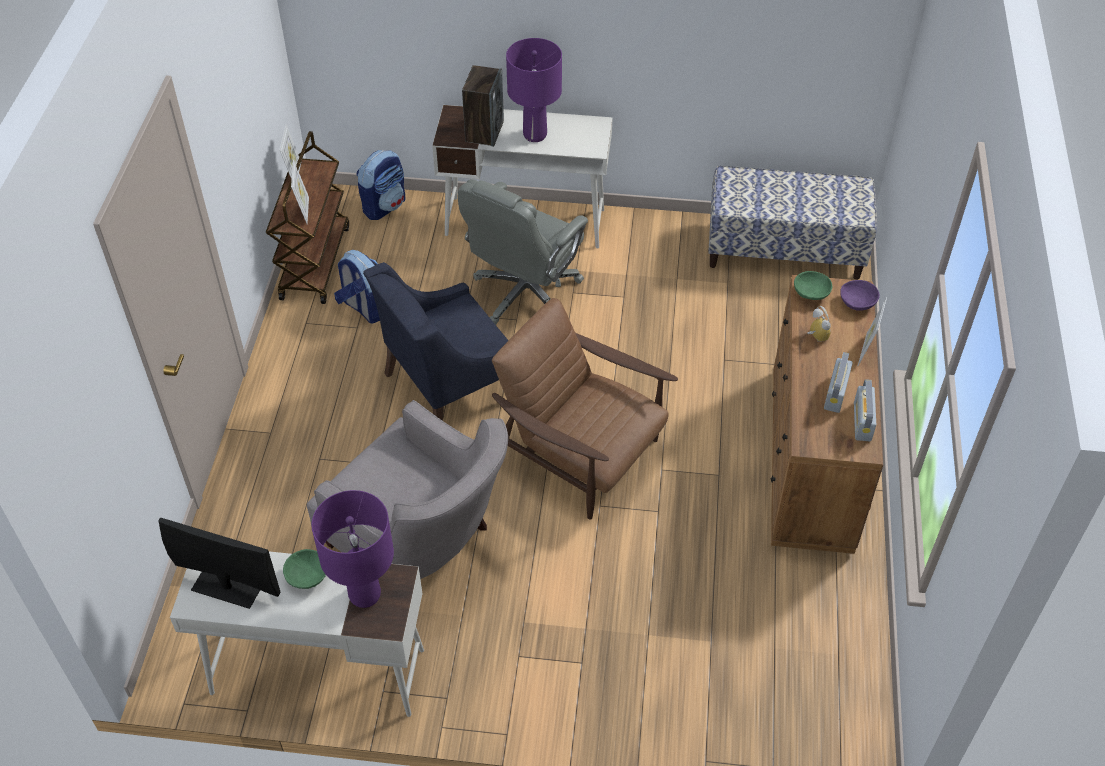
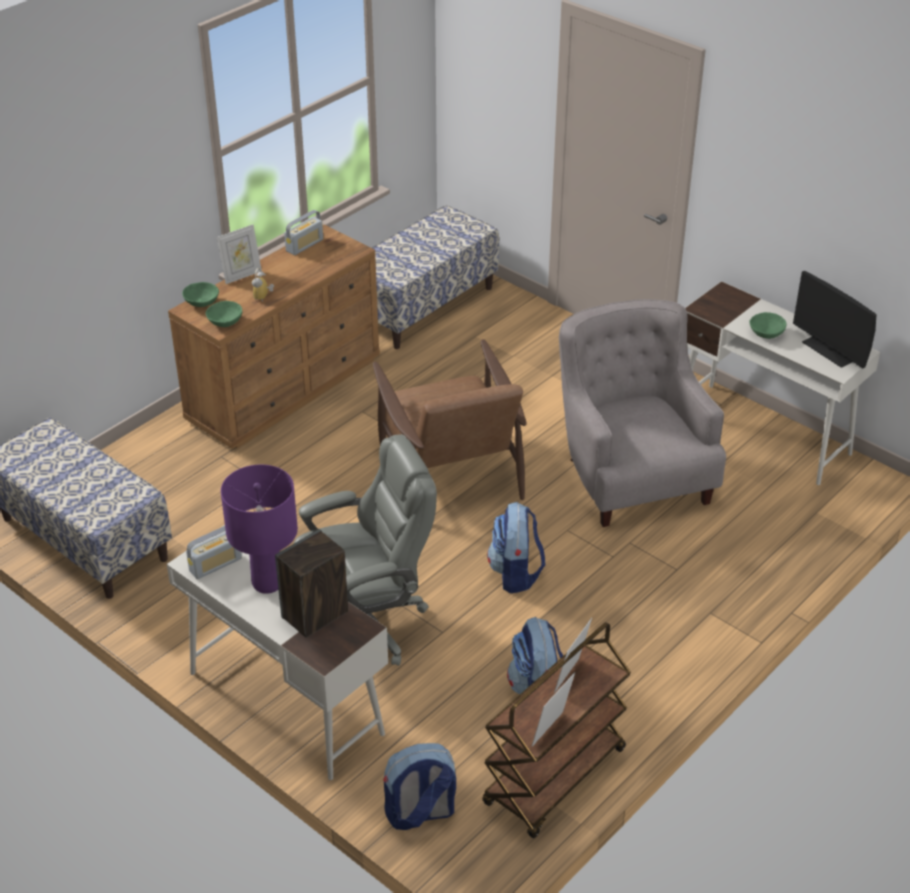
camera: 145 degrees left, 10 degrees down
purple table lamp [312,490,394,608] -> none
blue armchair [363,262,509,421] -> backpack [487,502,545,593]
radio [824,352,853,413] -> radio moved to [186,526,242,579]
purple bowl [840,280,880,311] -> green bowl [182,282,219,307]
none -> bench [372,205,499,349]

